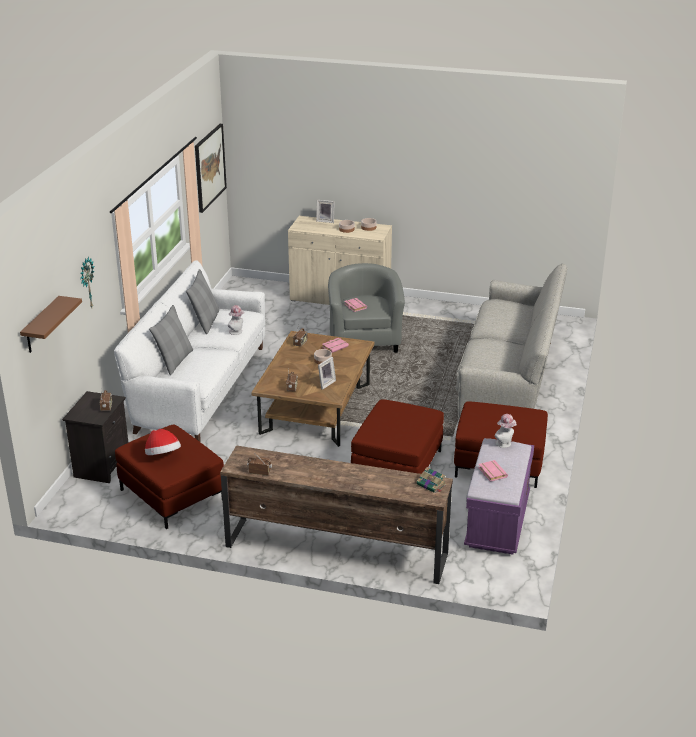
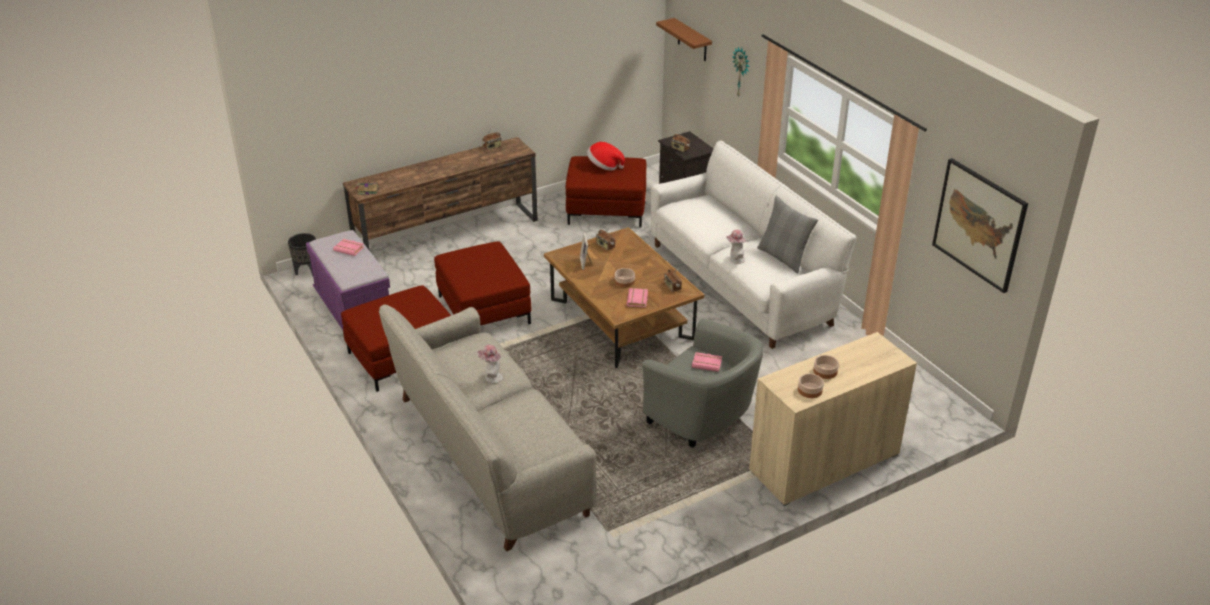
camera: 135 degrees right, 5 degrees up
grey pillow [149,305,193,375] -> none
picture frame [316,200,335,223] -> none
hat [494,414,517,448] -> hat moved to [477,345,503,383]
none -> black planter [288,233,316,276]

